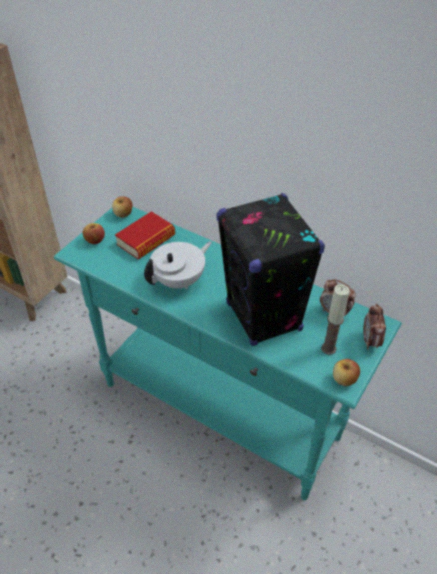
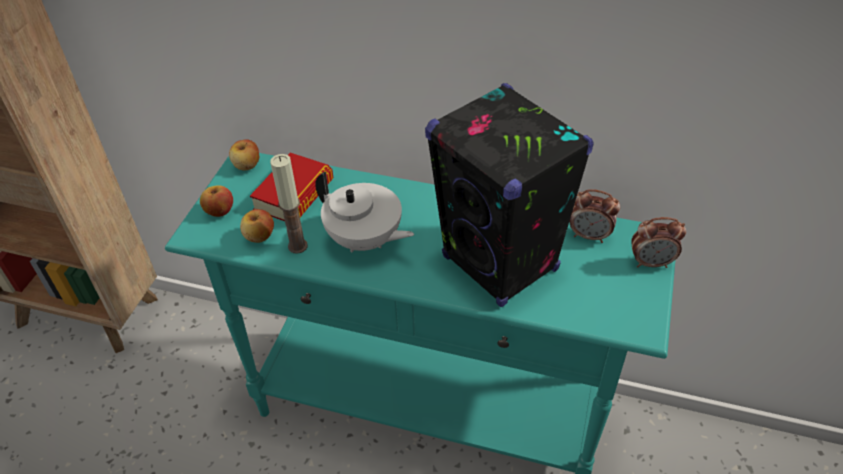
camera: 15 degrees left, 0 degrees up
white teapot [144,241,212,289] -> white teapot turned 90 degrees clockwise [315,172,414,252]
candle [321,284,350,355] -> candle moved to [270,154,308,254]
apple [333,359,360,386] -> apple moved to [240,209,274,243]
alarm clock [364,304,386,349] -> alarm clock turned 75 degrees counterclockwise [631,217,686,268]

